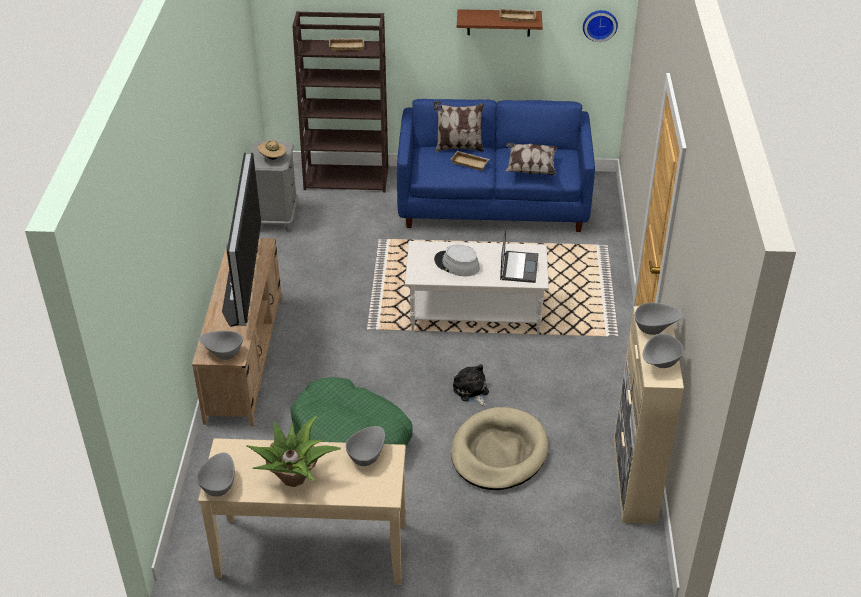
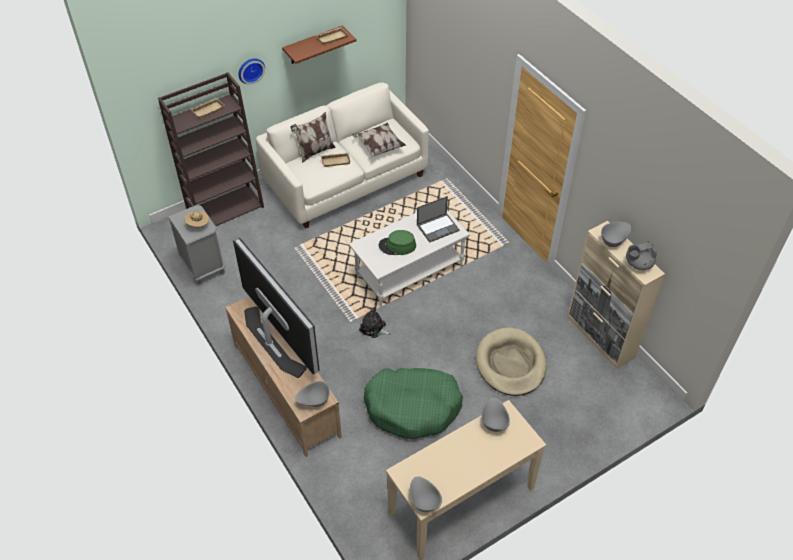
camera: 35 degrees left, 10 degrees up
potted plant [246,416,341,487] -> none
blue sofa [397,99,595,232] -> white sofa [256,82,429,229]
grey hat [434,244,480,276] -> green hat [379,230,416,255]
plush toy [453,364,489,406] -> plush toy moved to [359,307,391,338]
laptop [500,226,539,283] -> laptop turned 90 degrees clockwise [417,196,460,243]
wall clock [583,10,618,42] -> wall clock moved to [238,58,265,84]
grey bowl [643,333,684,368] -> grey teapot [626,240,657,270]

